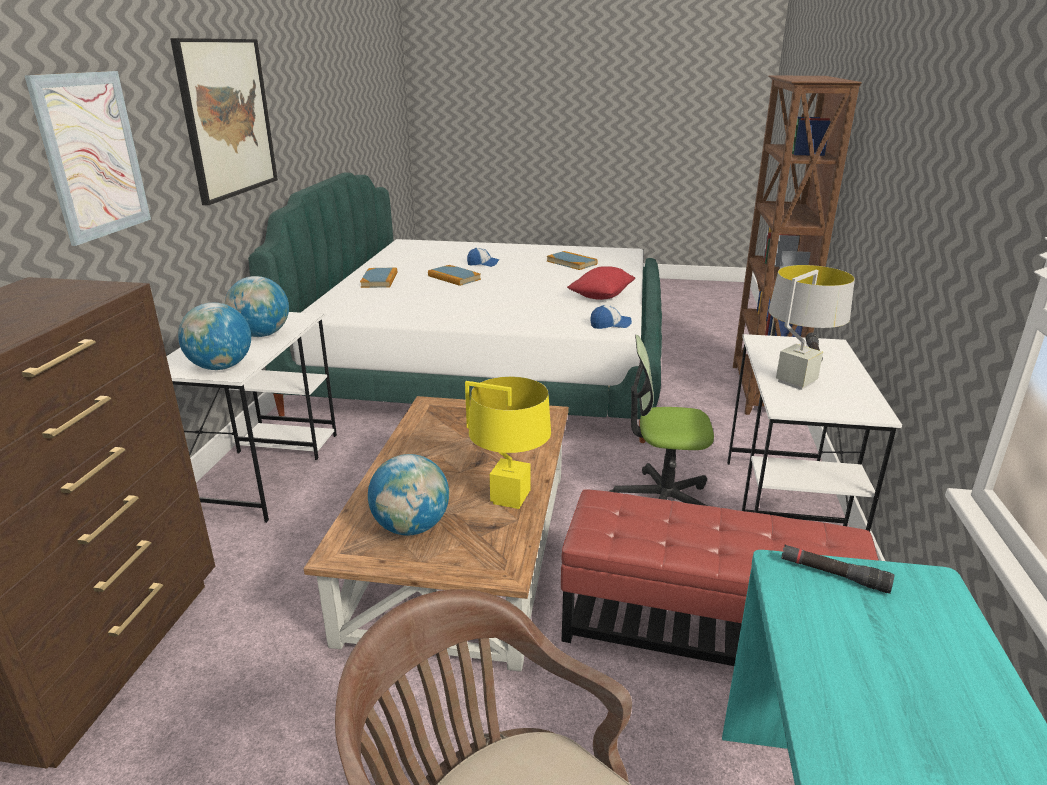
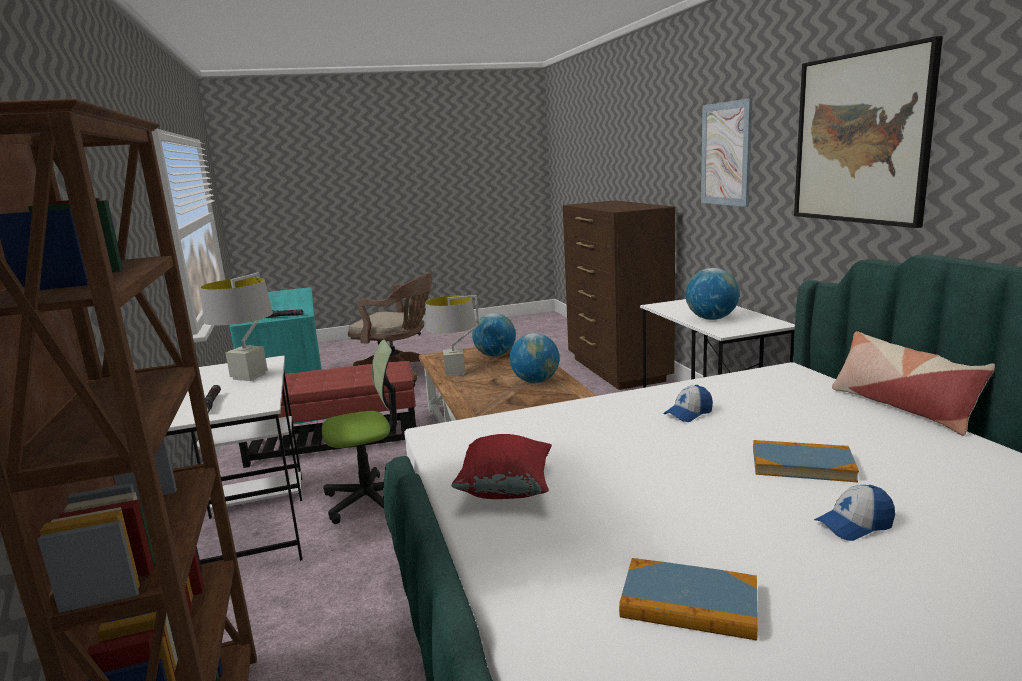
camera: 155 degrees right, 10 degrees down
globe [178,303,251,370] -> globe moved to [510,333,560,383]
book [360,268,397,288] -> none
yellow table lamp [465,376,551,509] -> grey table lamp [425,295,479,377]
cap [590,305,632,329] -> cap moved to [663,385,713,422]
none -> pillow [832,331,995,436]

